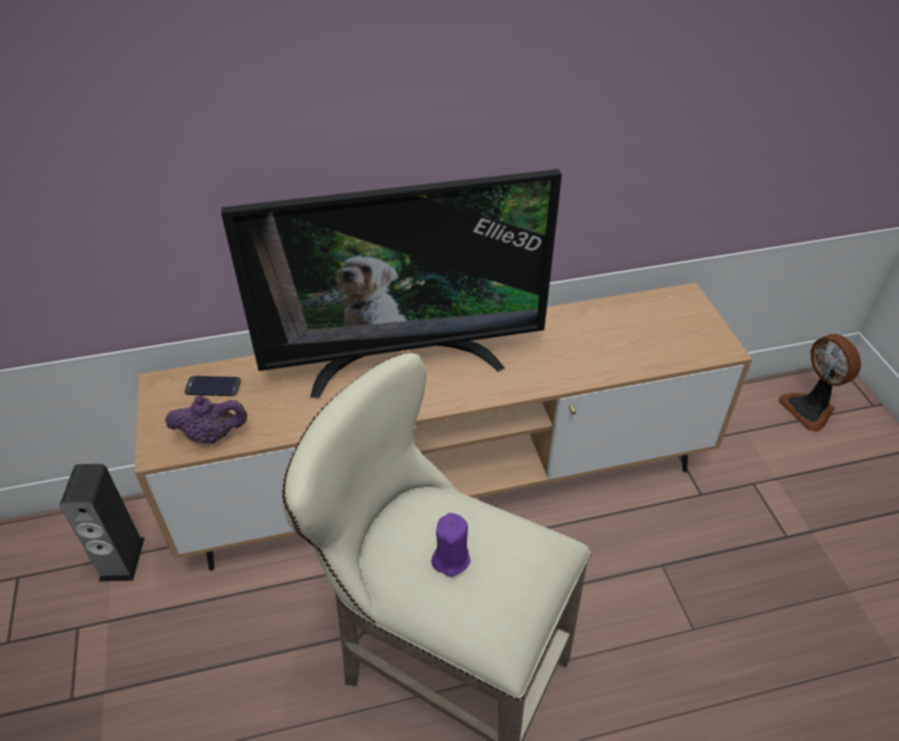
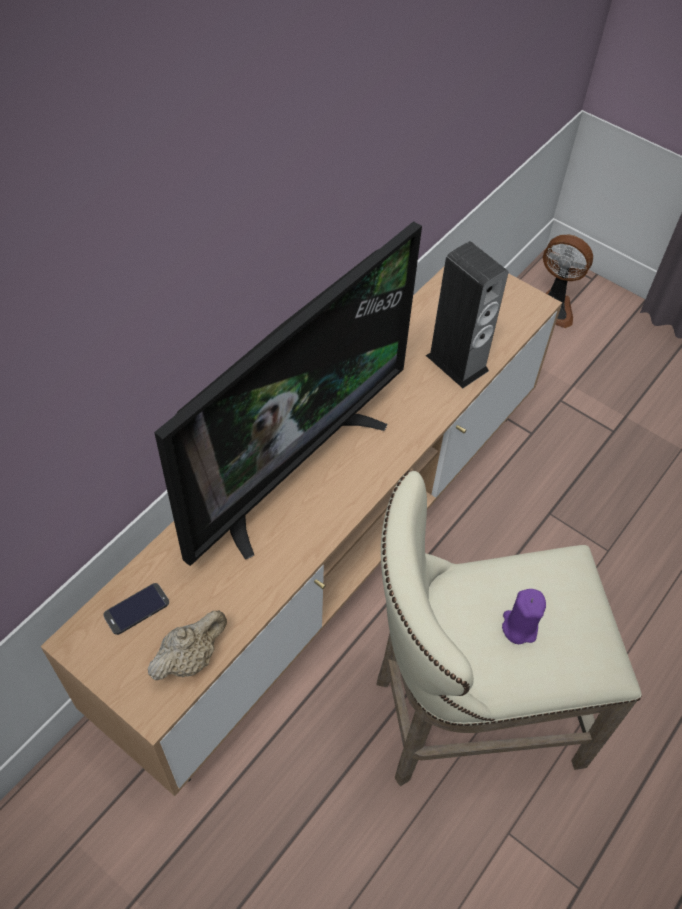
camera: 40 degrees left, 10 degrees up
speaker [59,464,145,582] -> speaker moved to [426,241,508,388]
purple teapot [165,395,247,444] -> beige teapot [148,610,227,680]

